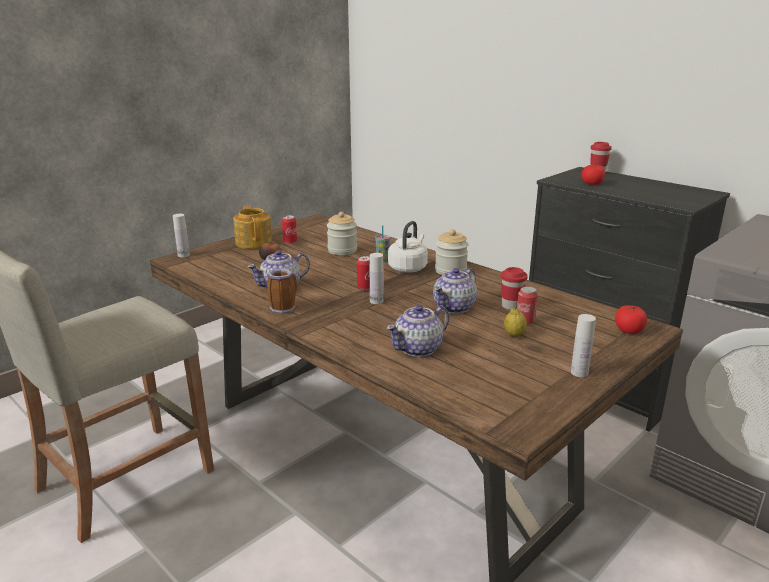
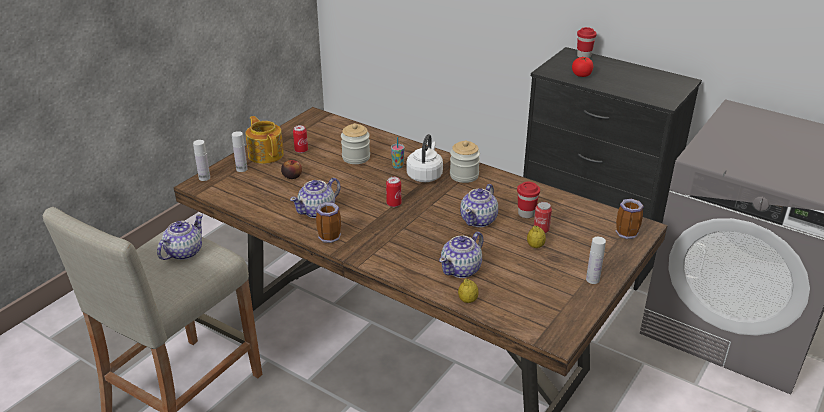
camera: 10 degrees left, 10 degrees up
white bottle [370,253,384,304] -> white bottle moved to [232,131,248,172]
tomato [615,305,647,334] -> mug [615,199,644,239]
none -> teapot [157,214,203,260]
none -> lemon [458,279,479,303]

